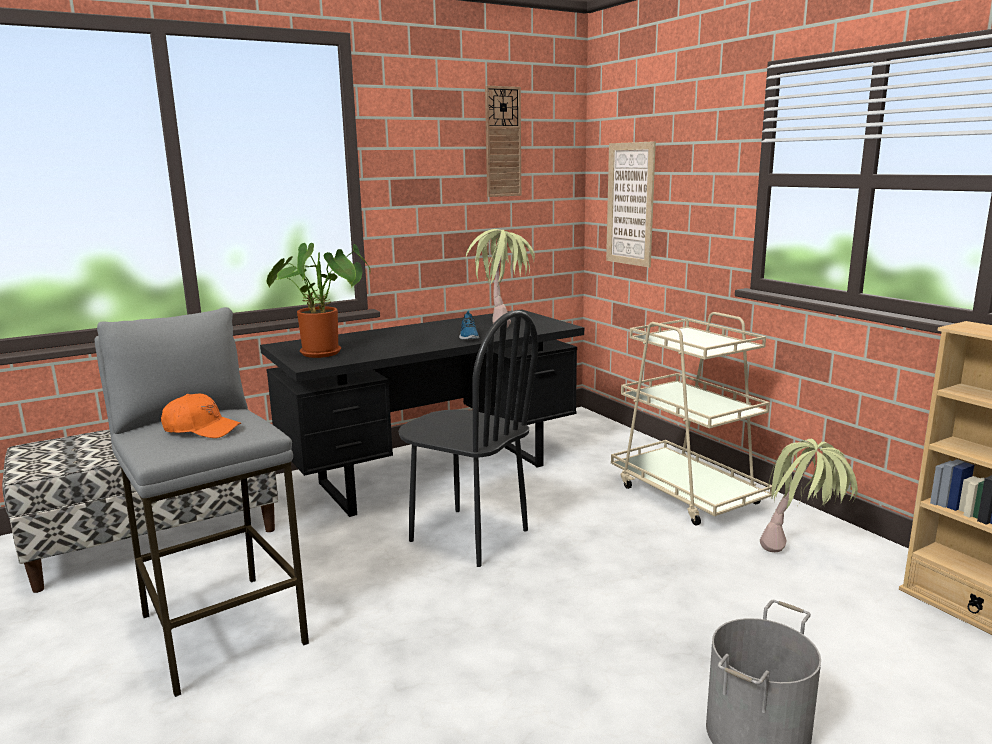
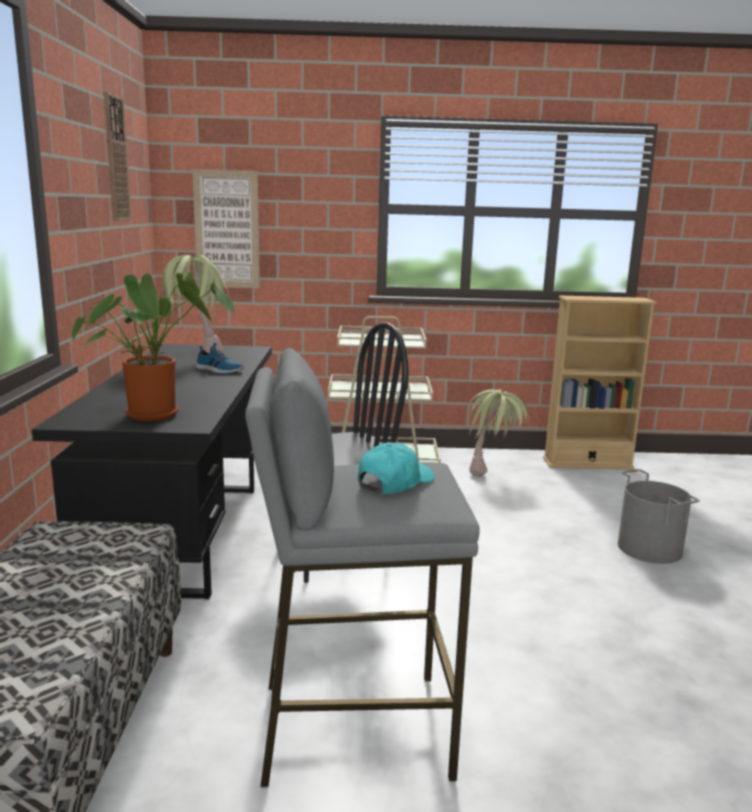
camera: 60 degrees left, 0 degrees up
orange cap [161,394,241,438] -> turquoise cap [358,443,435,494]

